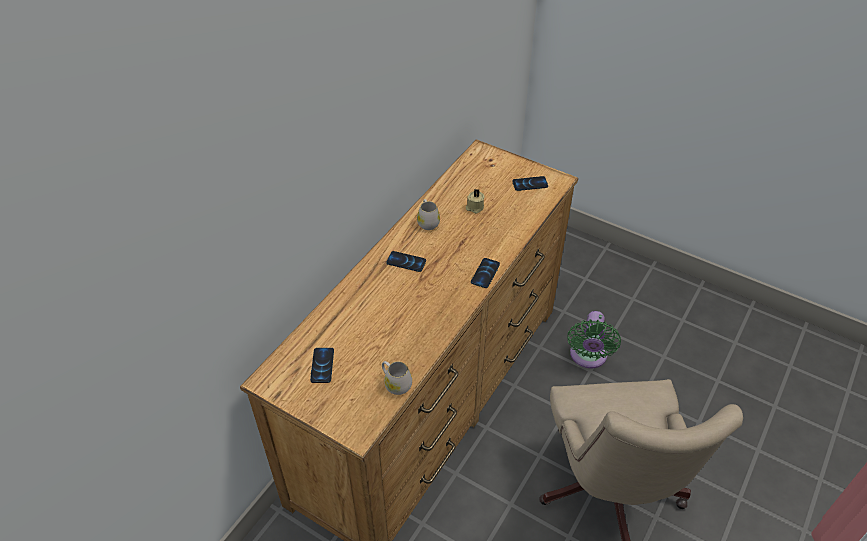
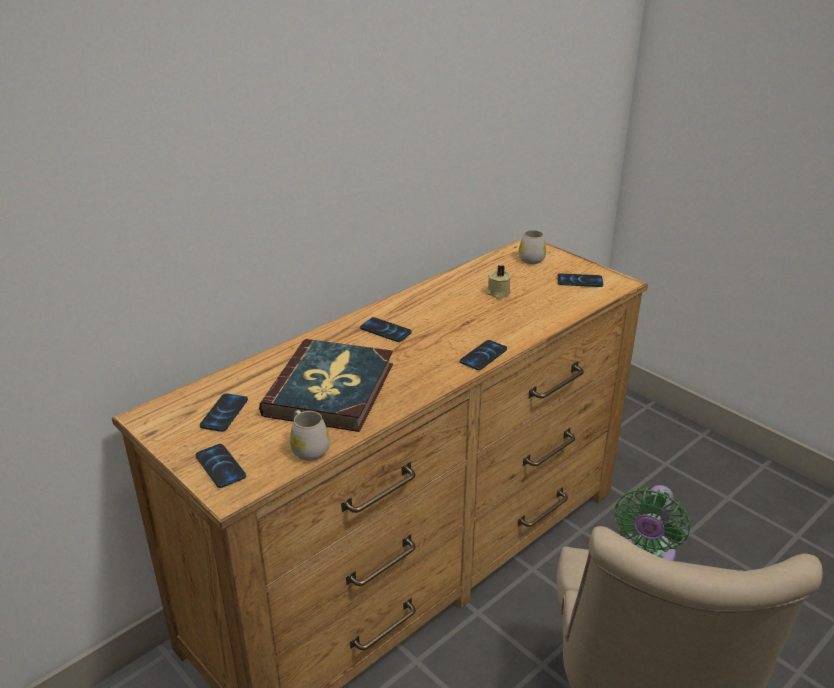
camera: 15 degrees right, 15 degrees down
white mug [417,199,440,230] -> white mug moved to [519,230,546,264]
none -> phone [196,444,246,488]
none -> book [259,339,393,432]

